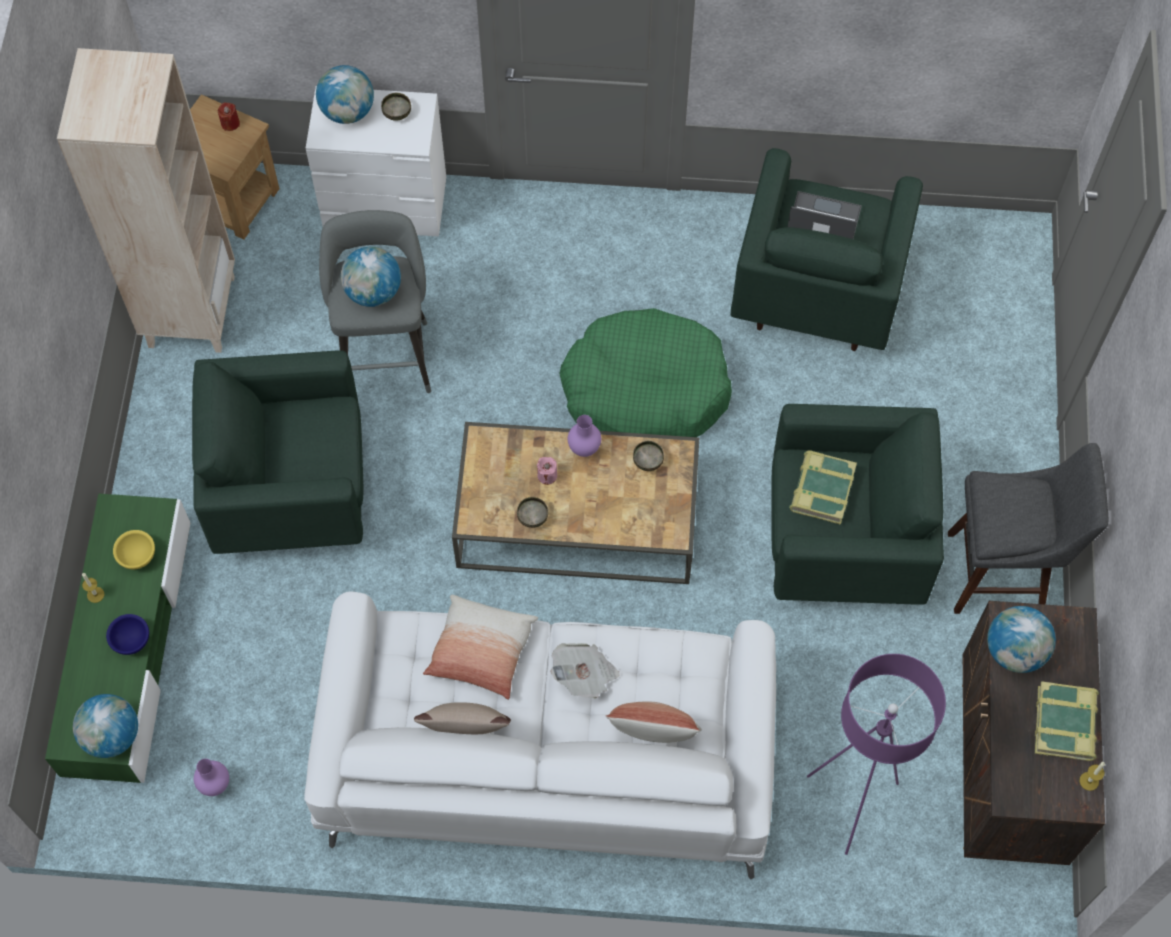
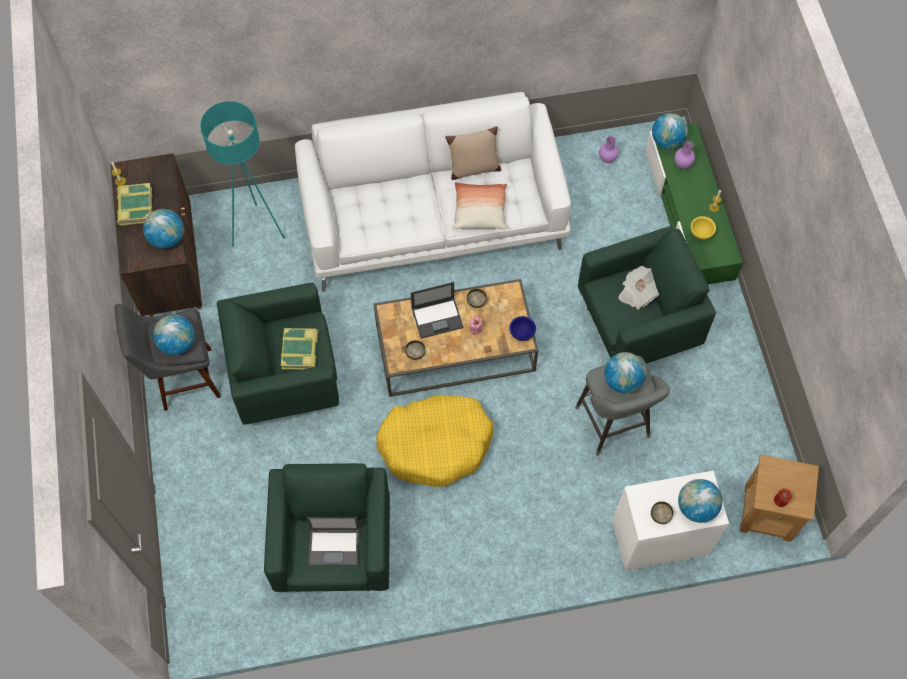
camera: 165 degrees right, 0 degrees up
beige bookcase [57,48,235,353] -> none
blue bowl [106,614,149,655] -> blue bowl moved to [510,316,536,341]
newspaper [550,643,620,699] -> newspaper moved to [618,266,659,310]
green dog bed [559,308,732,437] -> yellow dog bed [376,395,493,487]
purple vase [568,415,601,457] -> purple vase moved to [674,141,695,169]
pillow [605,701,702,743] -> none
purple floor lamp [807,654,946,855] -> turquoise floor lamp [200,101,285,247]
none -> globe [153,315,195,355]
none -> laptop [411,282,463,339]

